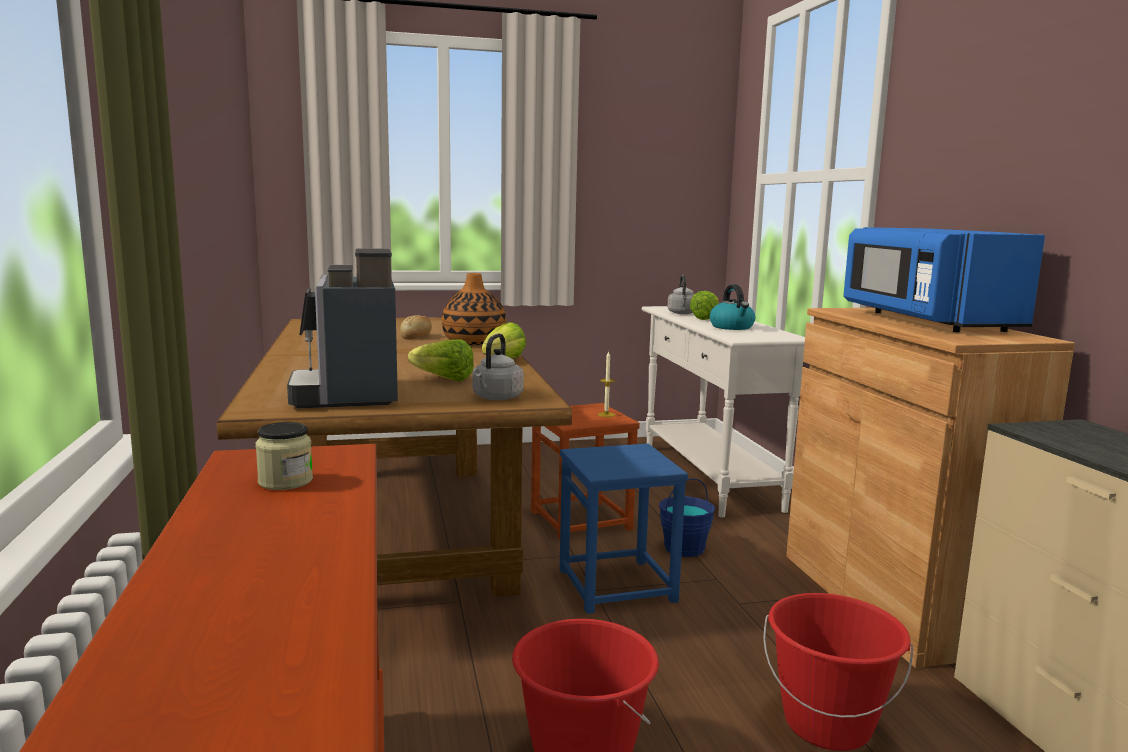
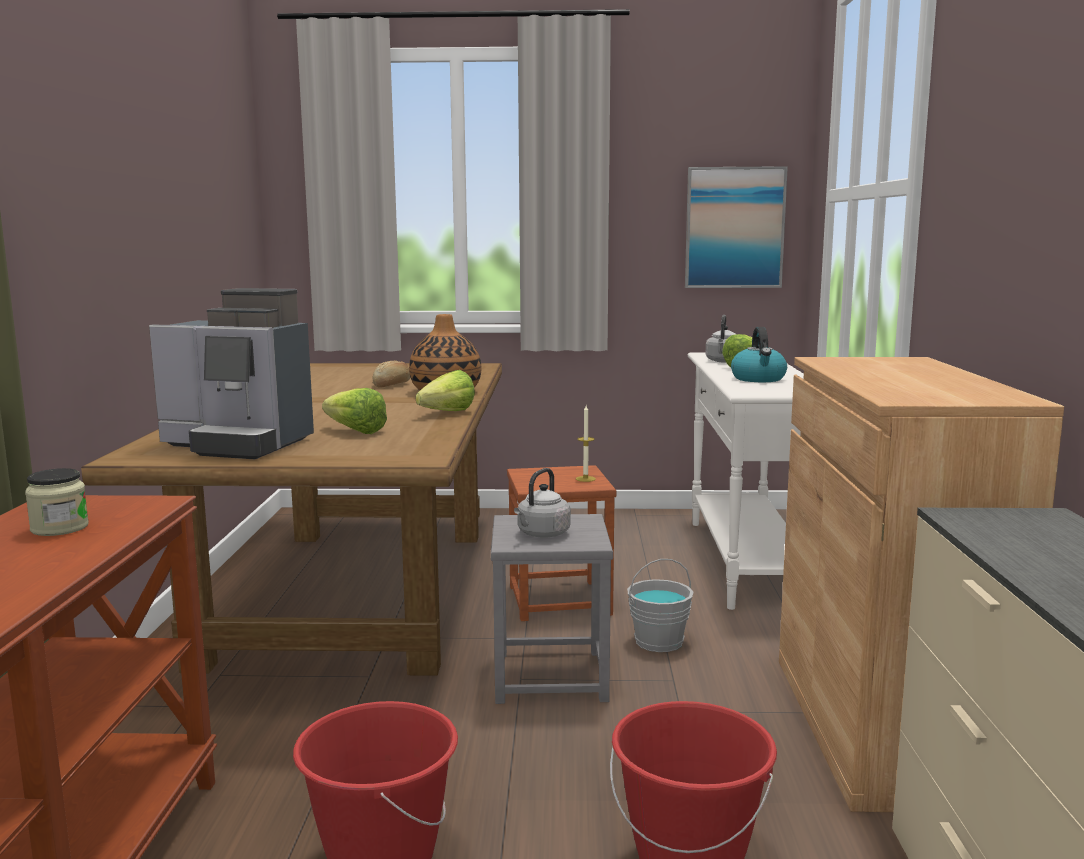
camera: 15 degrees right, 0 degrees up
coffee machine [287,248,398,408] -> coffee machine turned 75 degrees counterclockwise [149,288,314,459]
grey kettle [472,333,524,400] -> grey kettle moved to [514,468,571,538]
blue stool [560,443,688,614] -> grey stool [491,514,613,704]
blue bucket [659,478,715,557] -> grey bucket [627,559,694,652]
blue microwave [843,227,1045,332] -> none
none -> picture [685,166,788,288]

